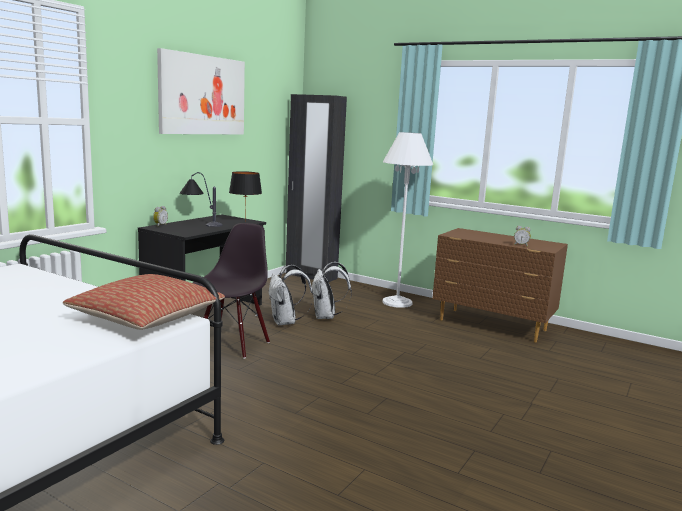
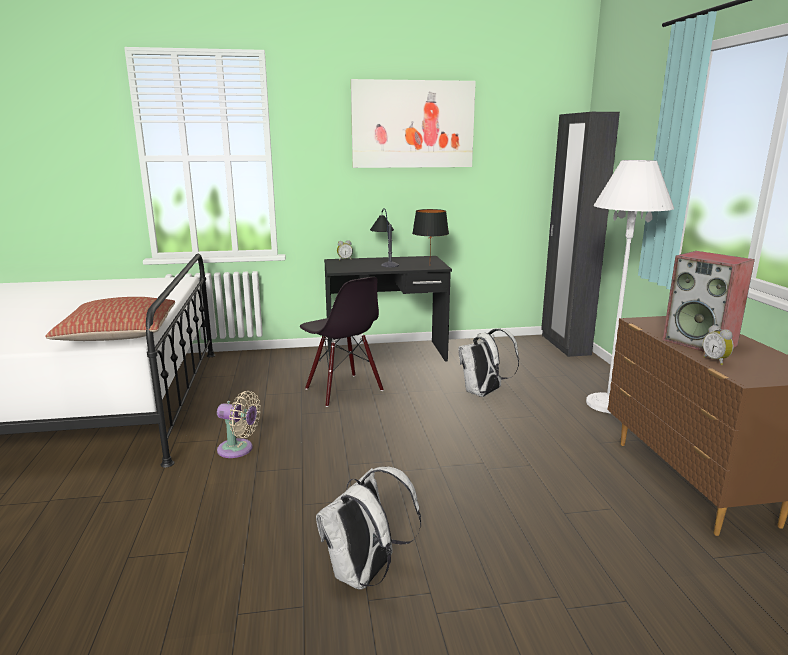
camera: 50 degrees right, 5 degrees up
black chair [193,223,270,359] -> black chair turned 75 degrees clockwise [300,277,384,407]
white backpack [269,265,313,325] -> white backpack moved to [316,467,421,590]
none -> beige fan [217,391,261,458]
none -> speaker [663,251,755,352]

